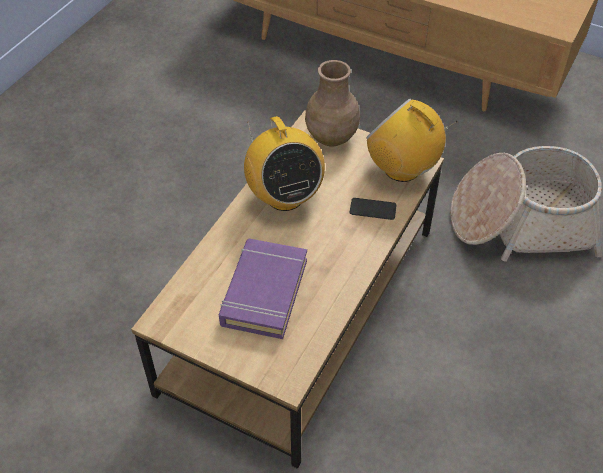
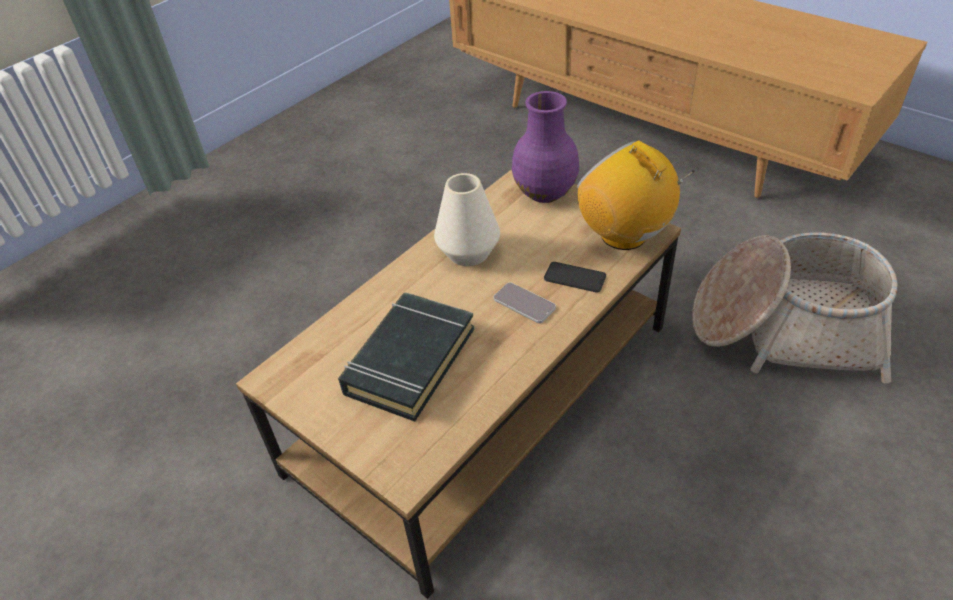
camera: 15 degrees right, 5 degrees down
purple book [219,239,307,339] -> black book [338,292,474,422]
radio [244,116,325,211] -> white vase [434,173,500,266]
brown vase [305,60,360,147] -> purple vase [512,91,579,203]
none -> phone [494,282,556,323]

